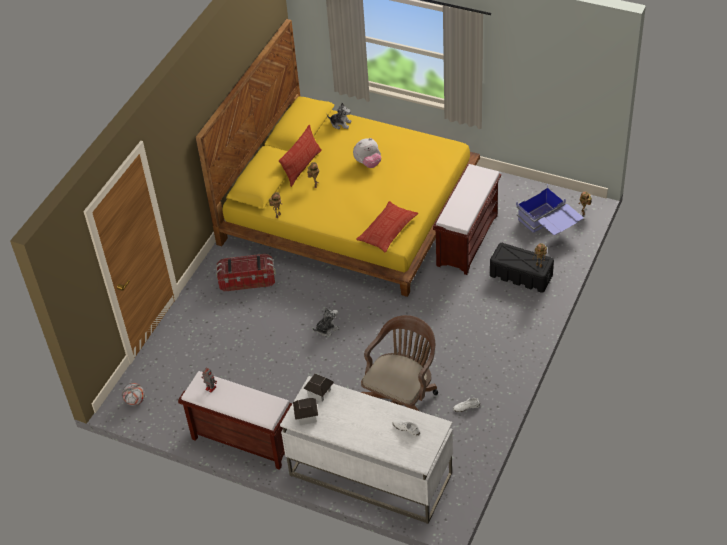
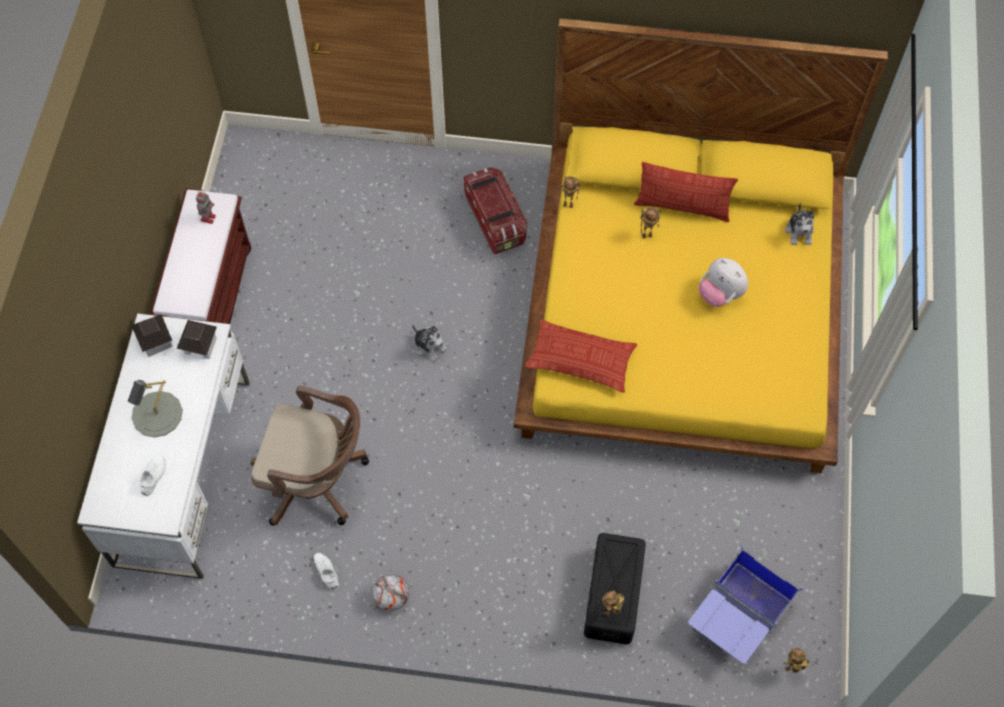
camera: 70 degrees right, 15 degrees up
football [122,383,145,406] -> football moved to [373,574,409,611]
brown bench [433,164,501,275] -> none
none -> grey table lamp [128,380,183,437]

